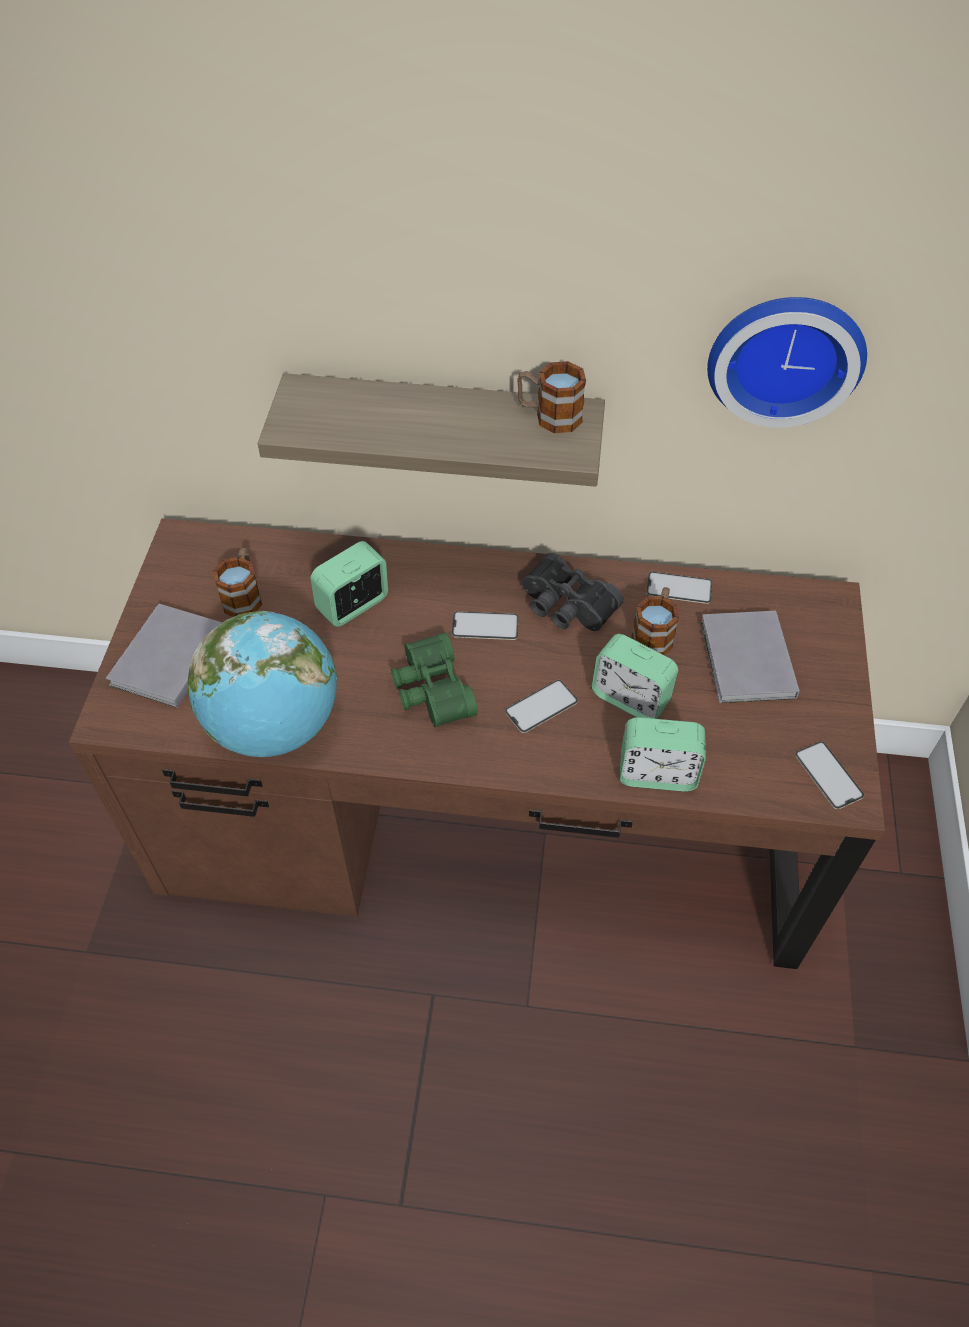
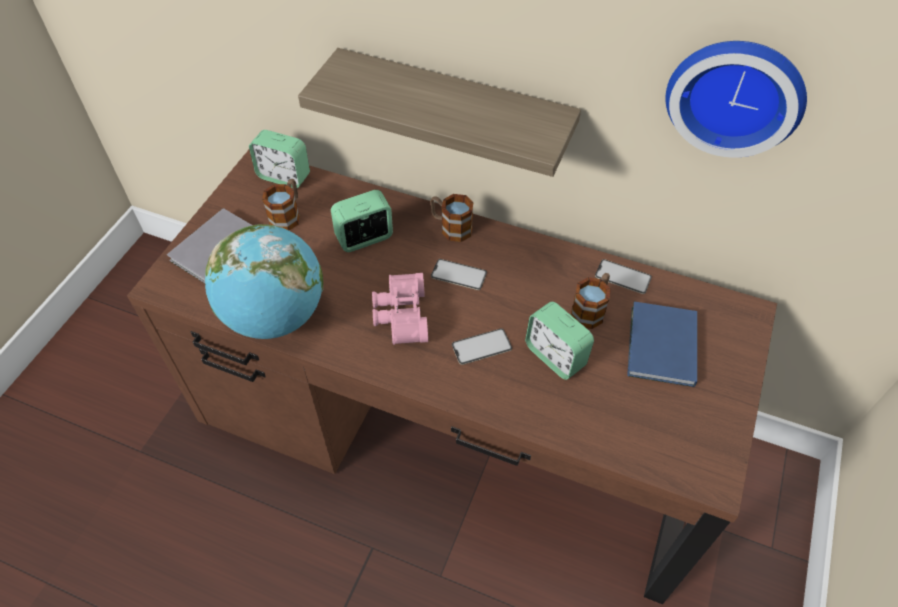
camera: 15 degrees right, 0 degrees up
green binoculars [391,632,478,728] -> pink binoculars [372,273,428,345]
mug [517,361,586,433] -> mug moved to [430,194,474,242]
black binoculars [522,553,624,631] -> none
alarm clock [620,717,706,791] -> alarm clock moved to [249,130,310,188]
grey book [700,611,800,703] -> blue book [627,301,697,387]
phone [795,741,864,809] -> none

